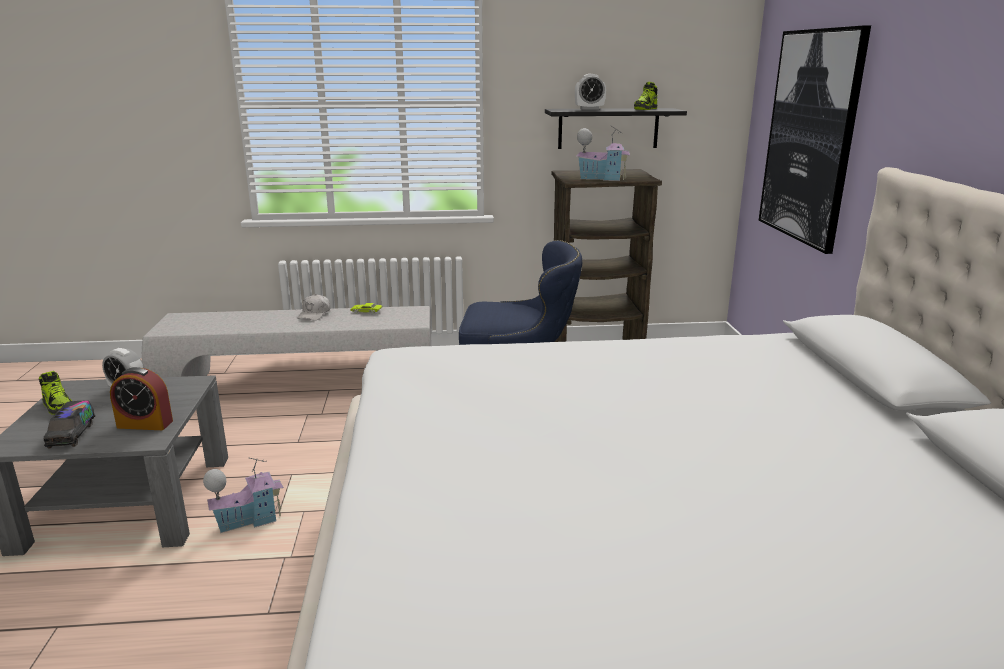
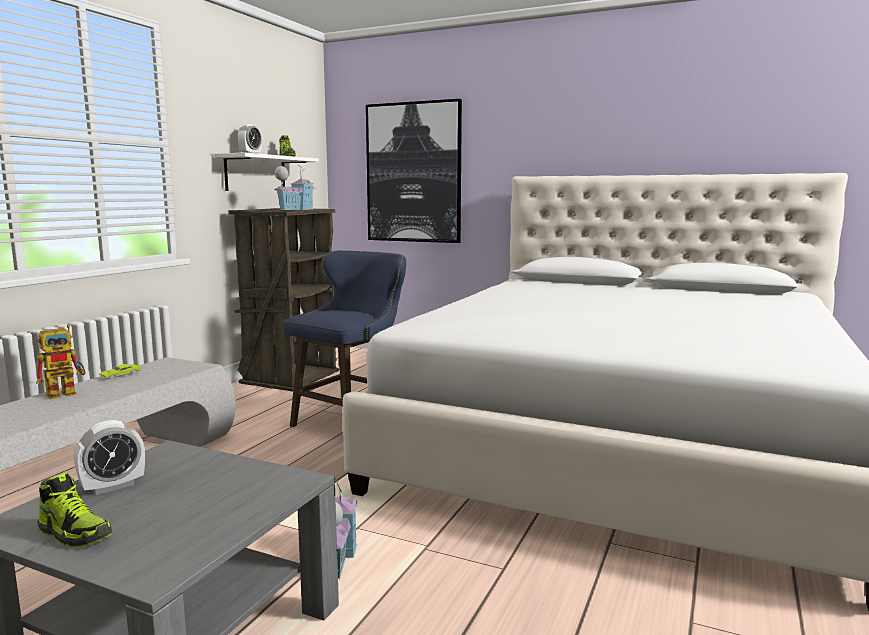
camera: 60 degrees left, 10 degrees down
shoe [39,371,72,415] -> shoe turned 45 degrees clockwise [37,472,112,547]
toy truck [44,401,95,449] -> none
alarm clock [110,367,173,430] -> none
white cap [297,294,330,321] -> toy robot [36,325,85,399]
black shelf [545,108,687,149] -> white shelf [214,153,319,191]

